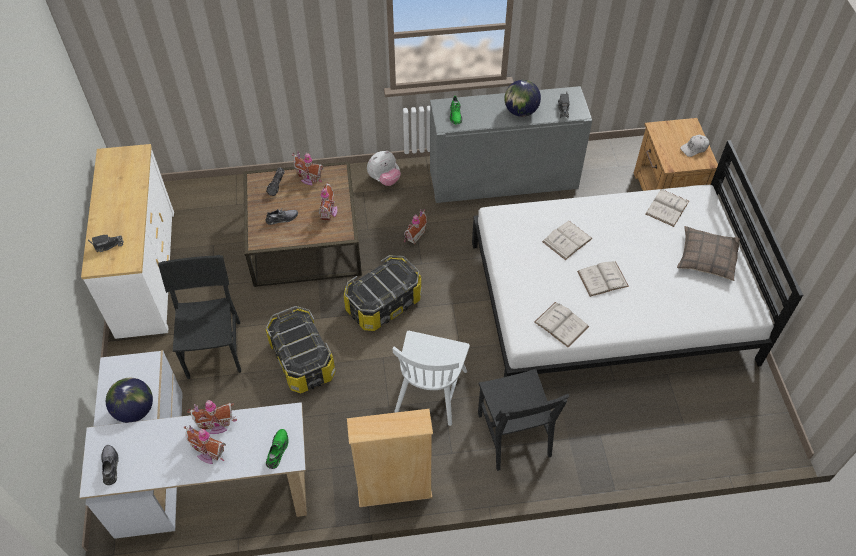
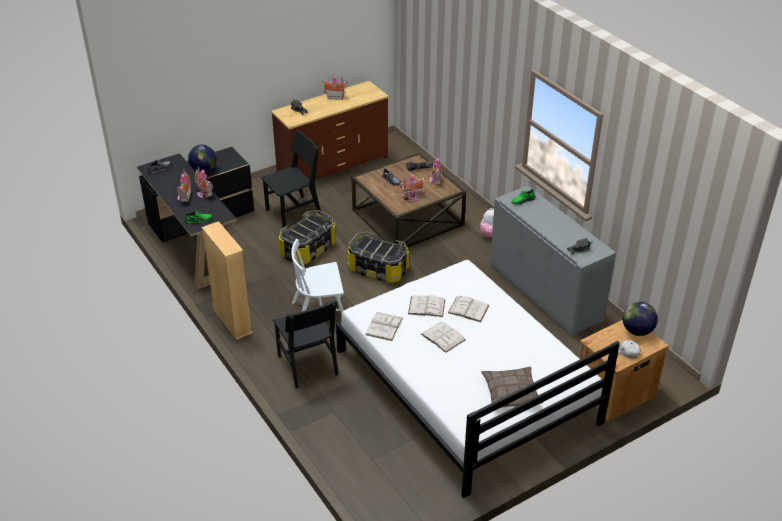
camera: 65 degrees right, 15 degrees down
white desk [79,350,307,539] -> black desk [137,147,254,290]
white dresser [81,144,174,339] -> brown dresser [271,81,389,180]
toy house [404,209,427,244] -> toy house moved to [322,75,348,100]
black chair [478,369,570,471] -> black chair turned 75 degrees counterclockwise [273,300,338,389]
globe [504,80,541,117] -> globe moved to [623,302,658,336]
white book [646,189,689,227] -> white book moved to [408,295,445,317]

